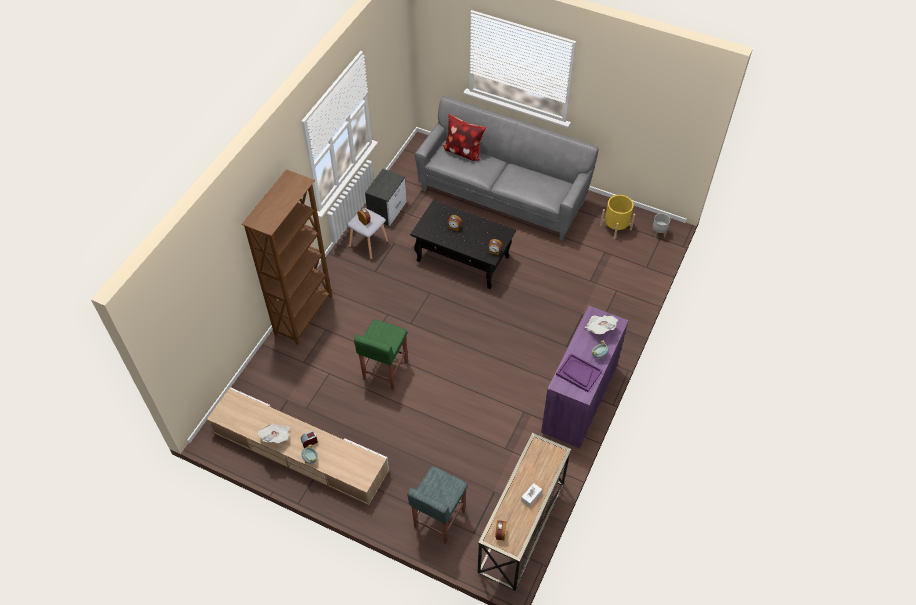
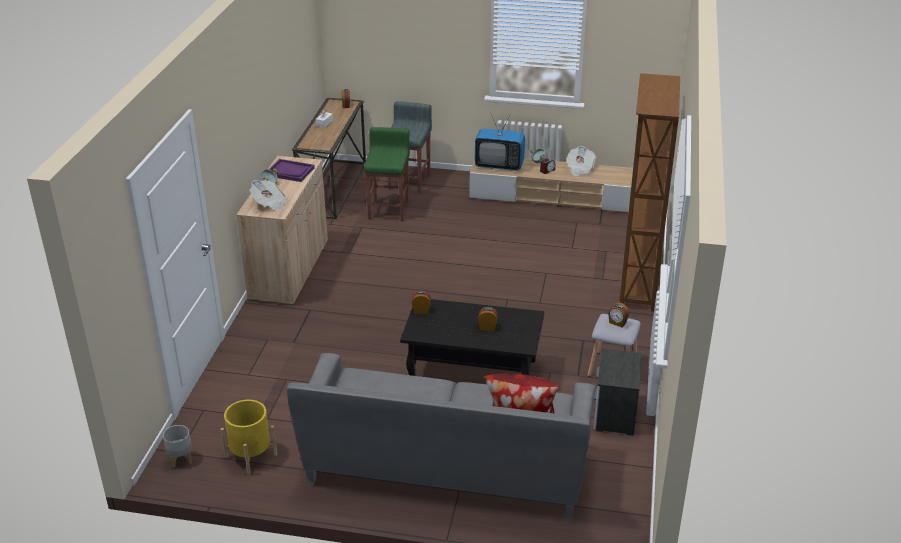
camera: 165 degrees right, 20 degrees down
green stool [354,320,408,390] -> green stool moved to [364,127,410,221]
purple cabinet [541,306,629,448] -> beige cabinet [236,156,328,305]
none -> television [475,112,525,171]

